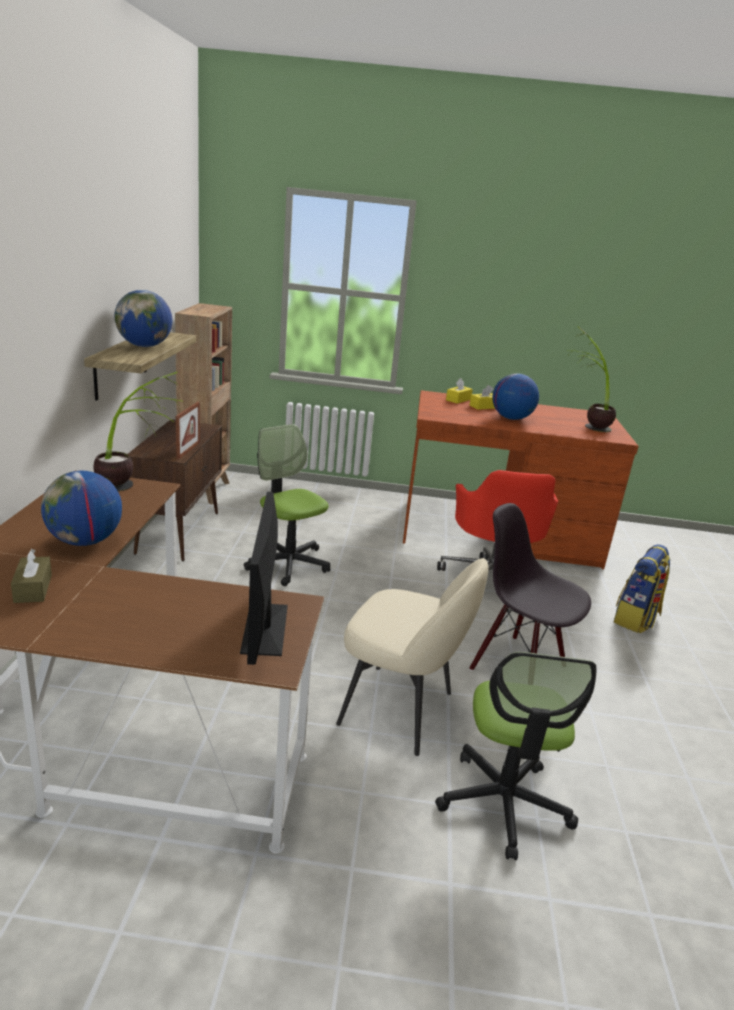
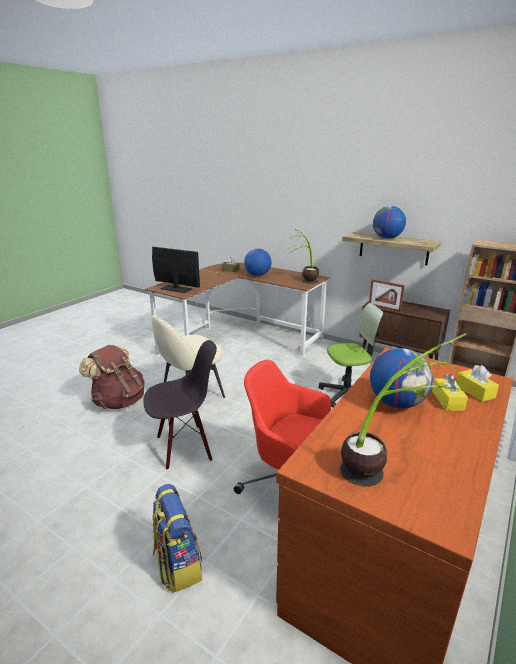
camera: 120 degrees right, 0 degrees up
office chair [435,652,596,860] -> brown backpack [79,345,144,409]

